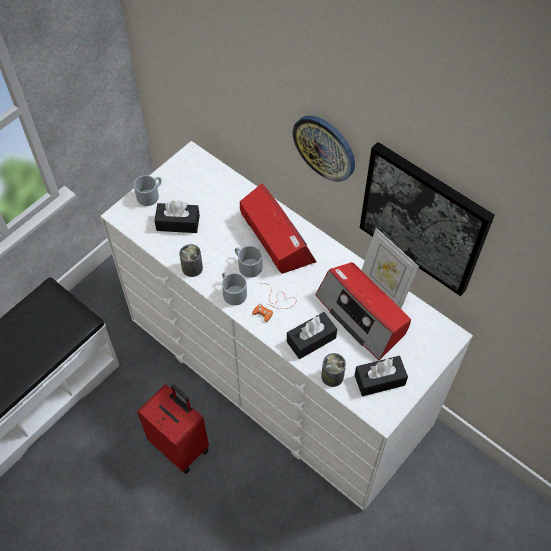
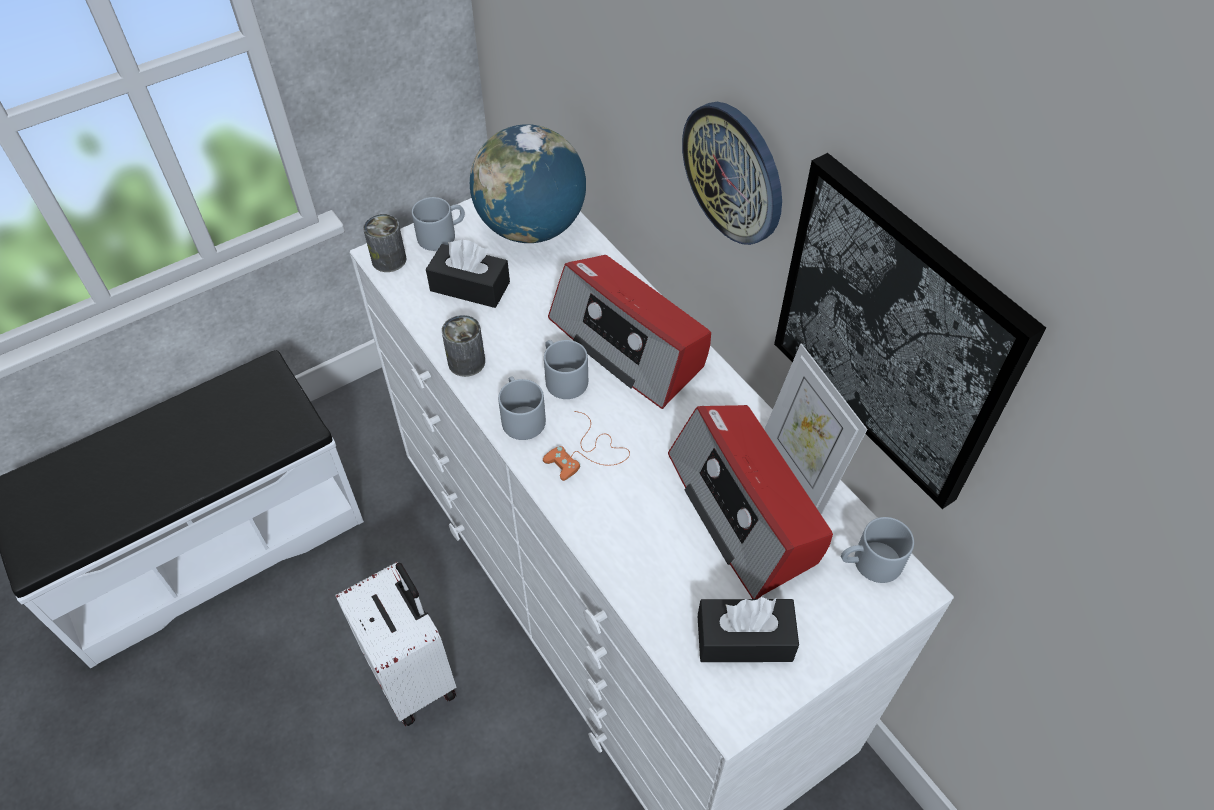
camera: 15 degrees right, 5 degrees down
red suitcase [137,384,209,474] -> white suitcase [336,562,457,726]
radio [240,183,317,274] -> radio turned 150 degrees clockwise [548,255,711,409]
black tissue box [287,312,337,359] -> none
can [321,353,346,387] -> can moved to [363,214,407,272]
none -> globe [470,124,586,243]
none -> grey mug [841,517,914,583]

